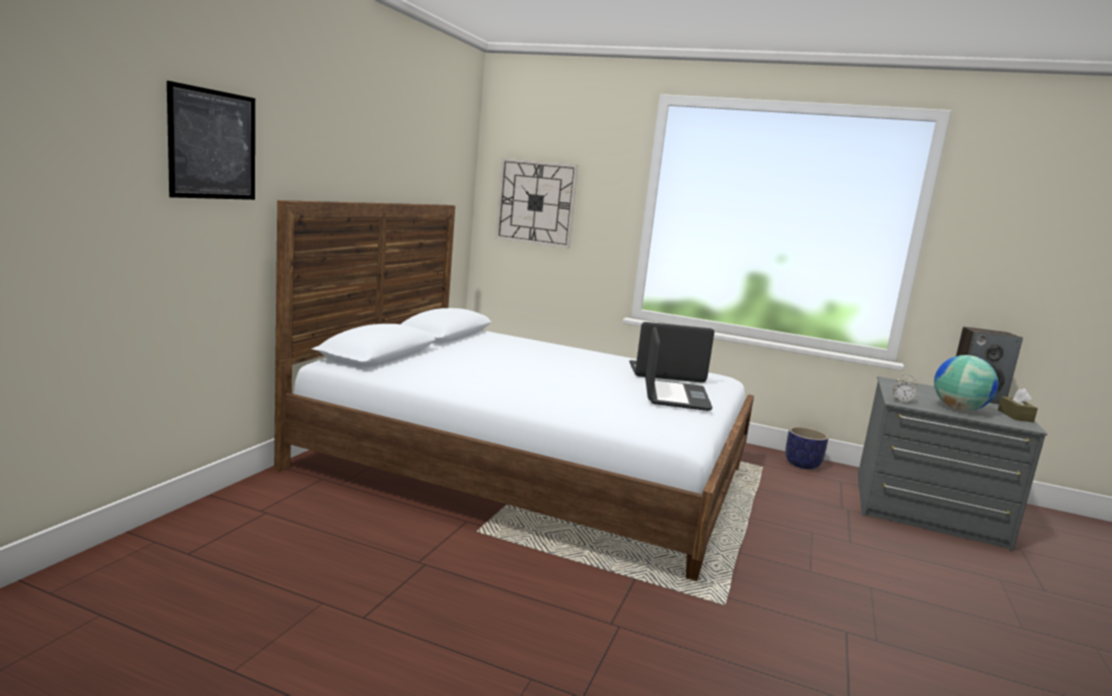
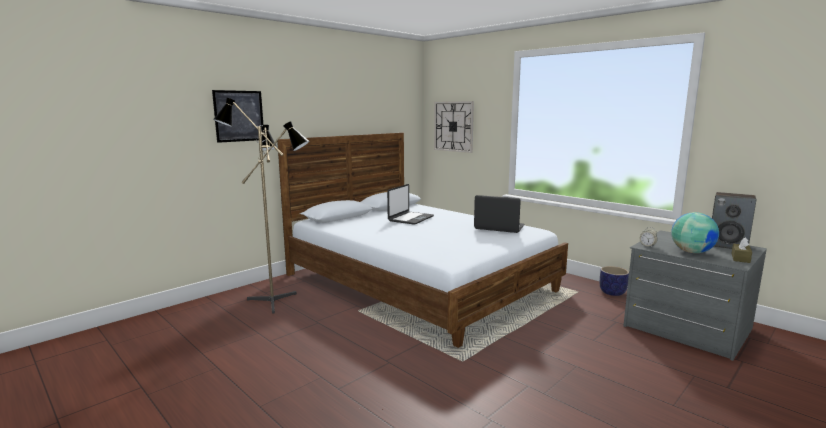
camera: 25 degrees right, 0 degrees up
laptop [645,327,713,411] -> laptop moved to [387,184,434,225]
none -> floor lamp [213,98,310,314]

